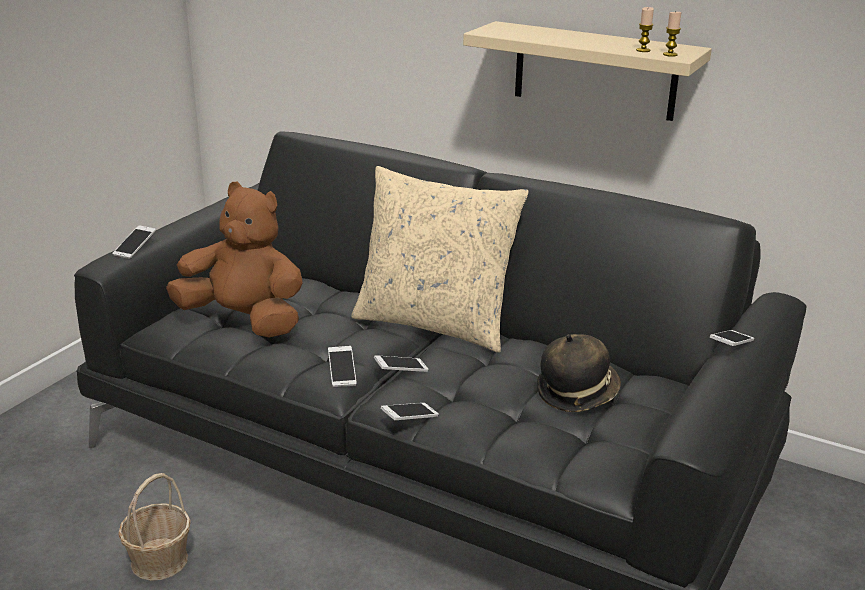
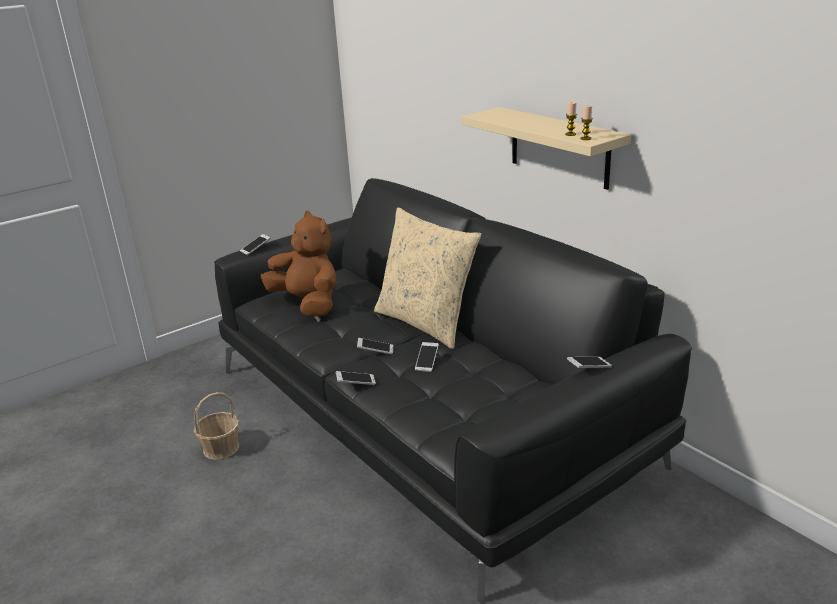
camera: 25 degrees right, 0 degrees up
phone [328,346,357,387] -> phone moved to [415,342,439,372]
hat [537,334,621,412] -> none

